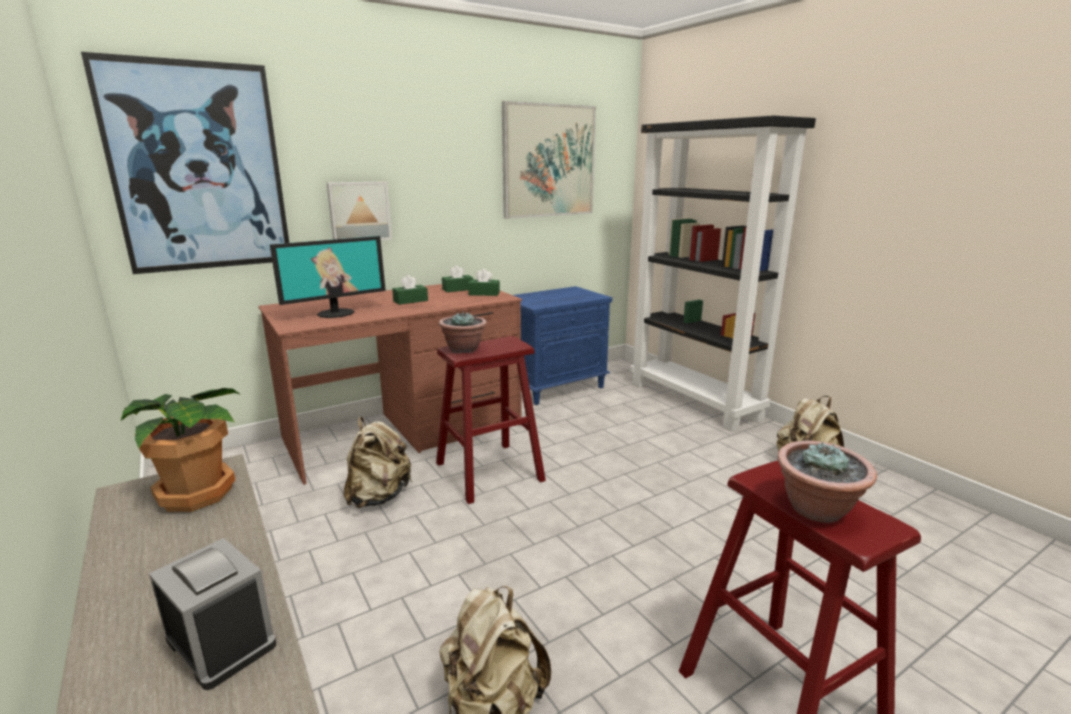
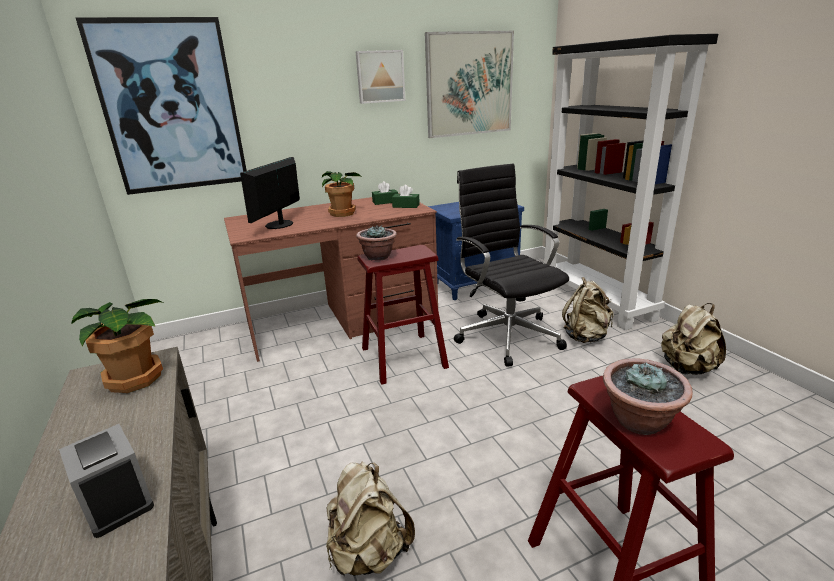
camera: 10 degrees right, 5 degrees up
monitor [270,236,386,318] -> monitor turned 135 degrees clockwise [240,157,300,229]
picture [327,181,392,240] -> picture moved to [356,50,406,104]
beige backpack [344,417,412,508] -> beige backpack moved to [562,277,613,343]
green tissue box [392,275,428,305] -> potted plant [322,171,363,217]
none -> black office chair [454,163,569,367]

